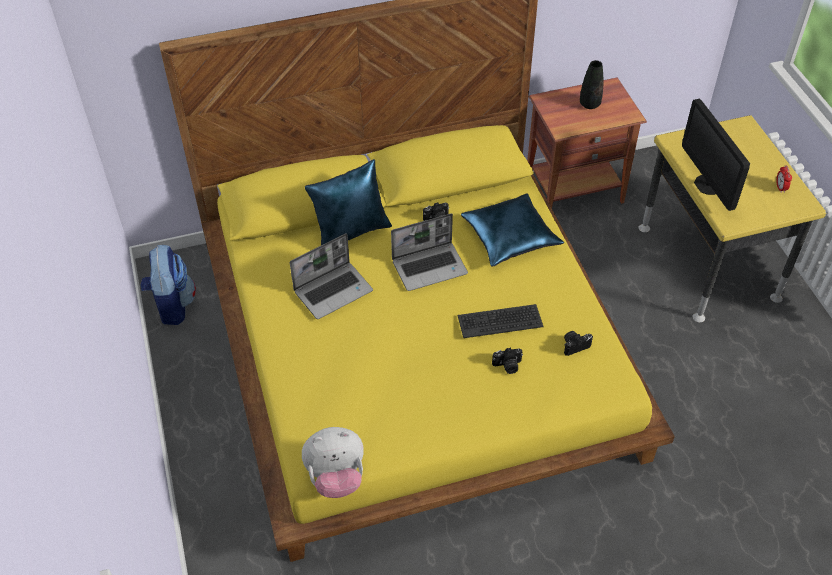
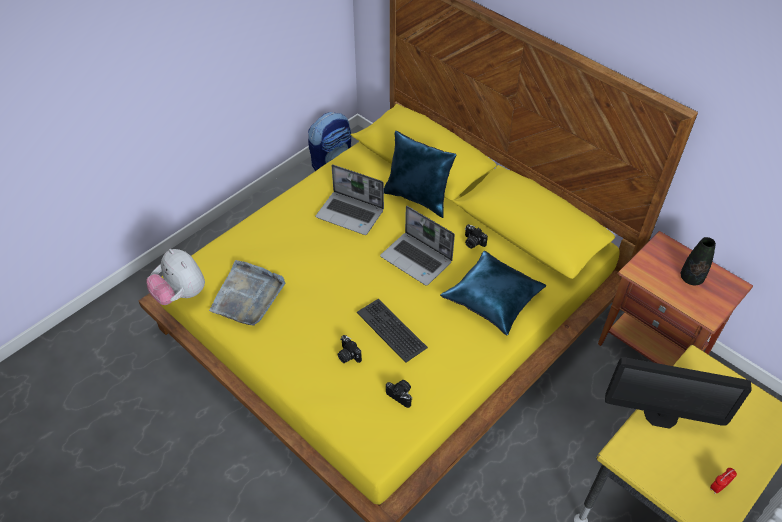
camera: 60 degrees right, 0 degrees up
monitor [682,99,750,211] -> monitor turned 120 degrees counterclockwise [605,358,751,429]
none -> grey tray [209,260,285,326]

